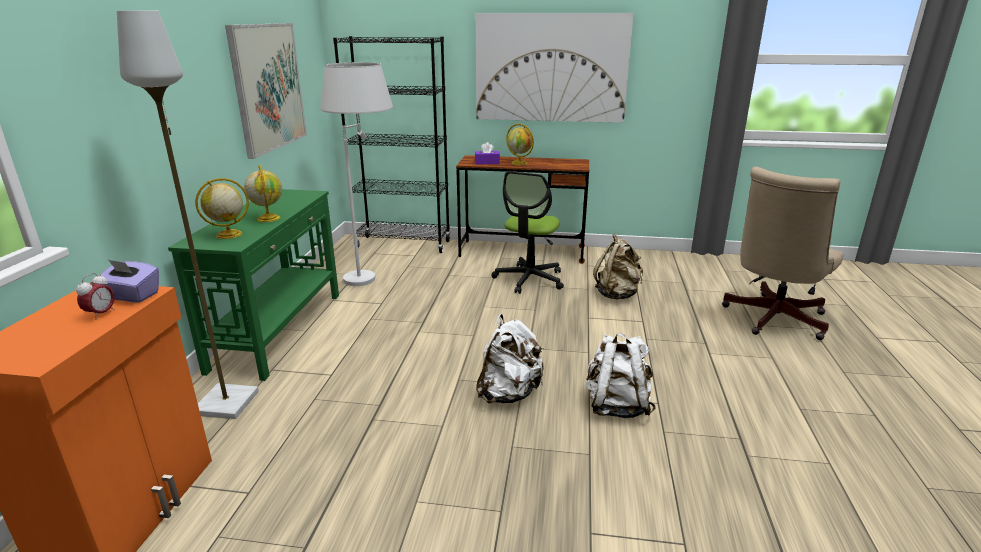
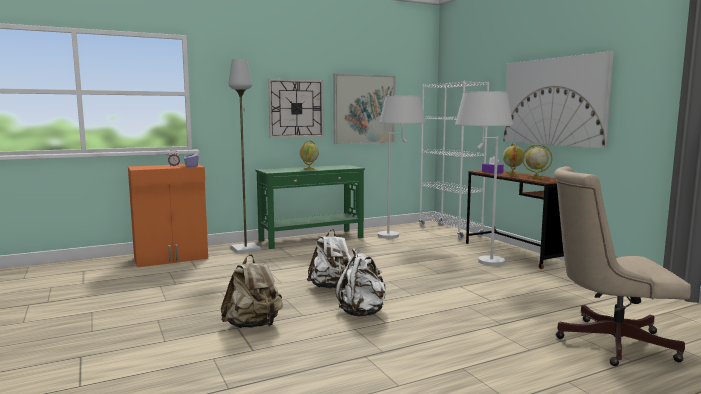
camera: 55 degrees right, 15 degrees down
globe [195,178,249,239] -> globe moved to [522,144,552,179]
black bookcase [333,36,450,253] -> white bookcase [419,81,490,240]
office chair [491,171,564,294] -> white floor lamp [455,91,513,266]
beige backpack [593,234,643,299] -> beige backpack moved to [221,254,283,328]
none -> wall clock [268,79,324,138]

